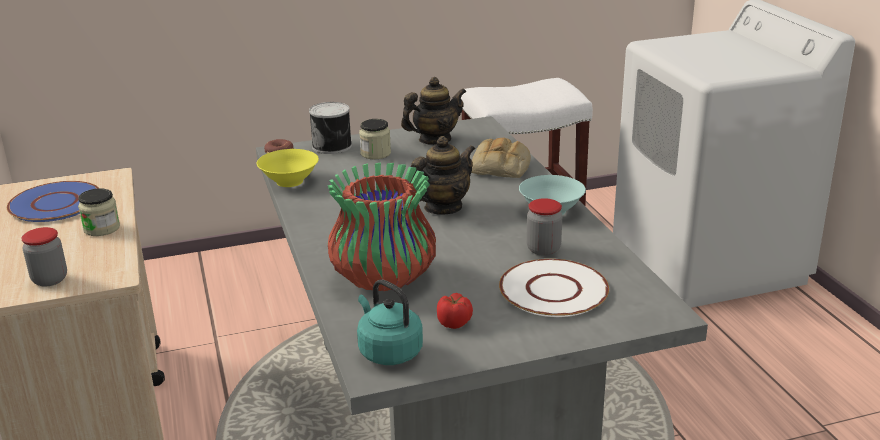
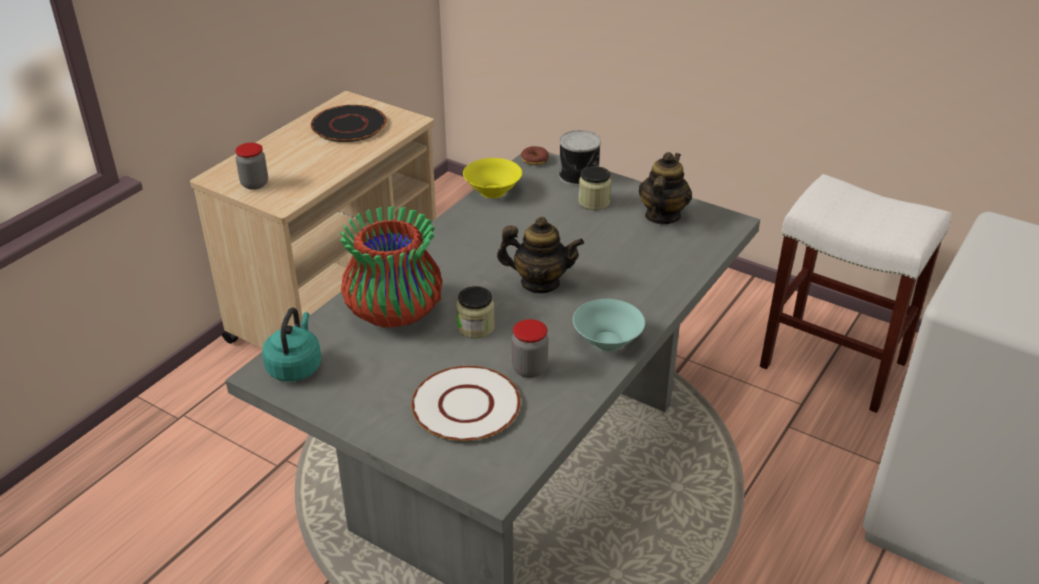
camera: 50 degrees right, 10 degrees up
blue plate [7,181,99,222] -> black plate [311,105,387,142]
jar [78,188,120,236] -> jar moved to [456,286,495,339]
teapot [401,77,466,145] -> teapot turned 90 degrees counterclockwise [639,152,692,224]
tomato [437,293,473,329] -> none
bread [472,138,531,178] -> none

